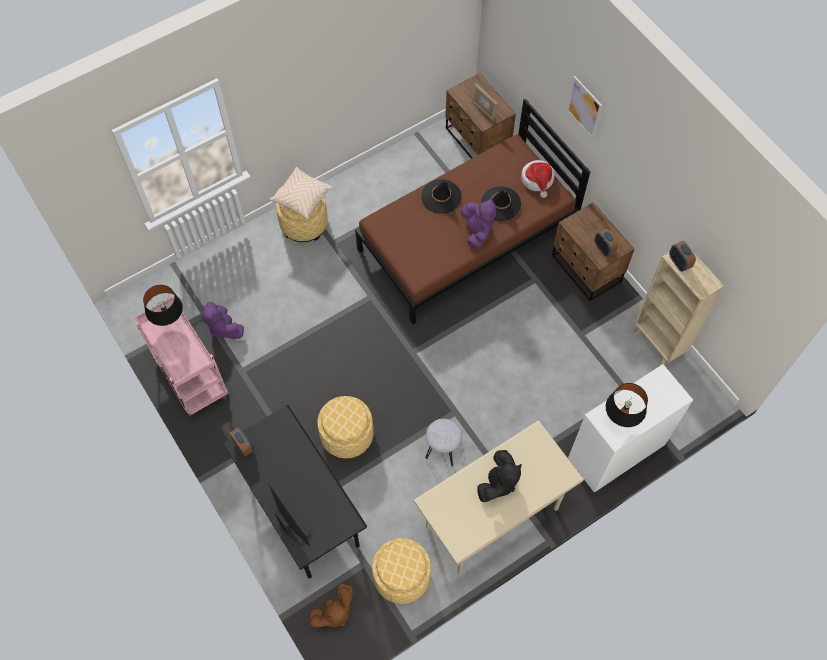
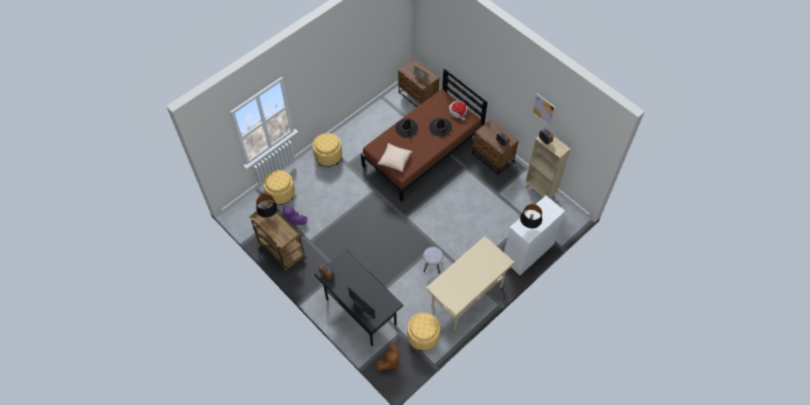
camera: 10 degrees left, 5 degrees down
pink cart [134,296,229,417] -> brown cart [249,202,305,271]
beige pillow [269,167,333,219] -> beige pillow moved to [377,143,412,172]
ottoman [317,396,374,459] -> ottoman moved to [263,170,295,205]
purple plush toy [461,197,496,249] -> none
black plush toy [477,450,521,502] -> none
picture [567,76,602,139] -> picture moved to [532,93,556,127]

